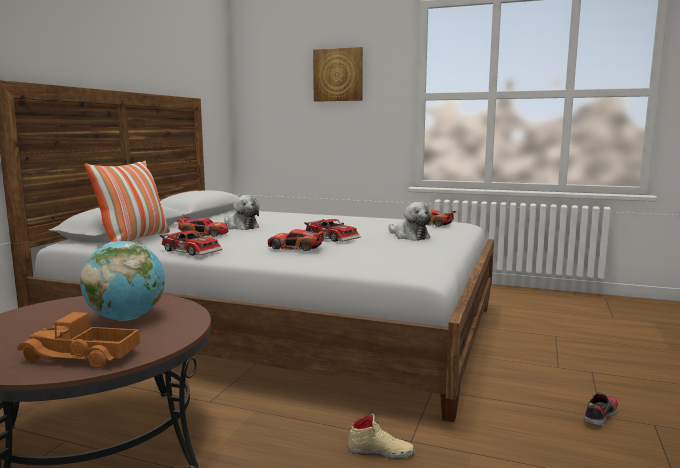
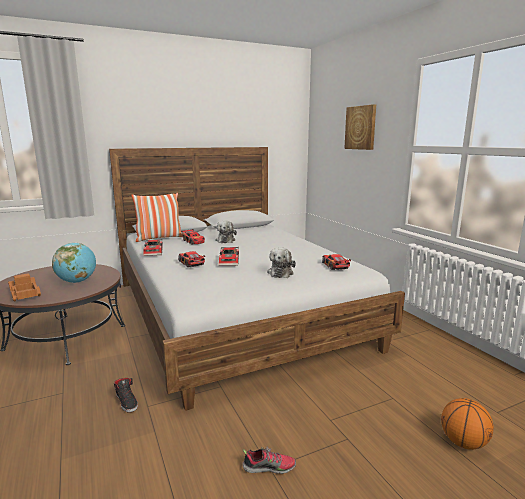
camera: 45 degrees right, 5 degrees up
beige shoe [348,413,415,459] -> black shoe [114,378,138,413]
none -> basketball [441,398,494,450]

